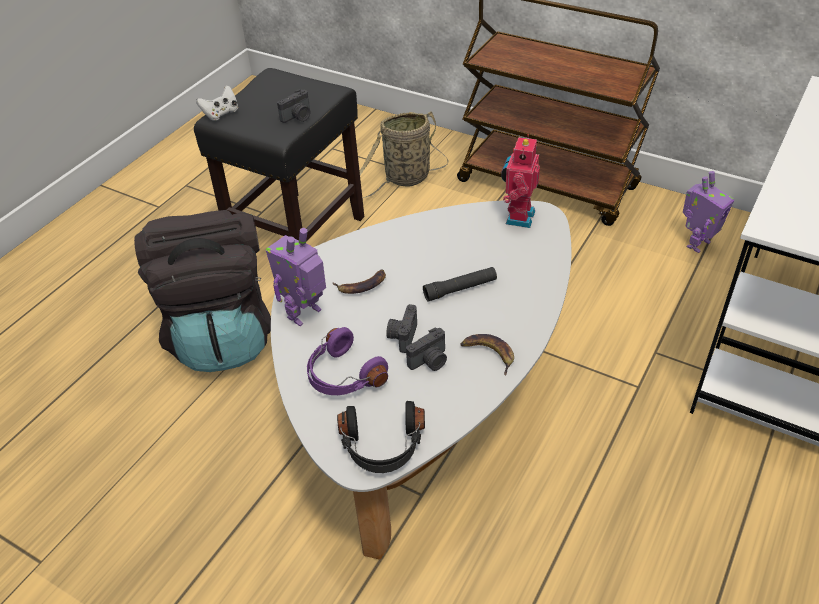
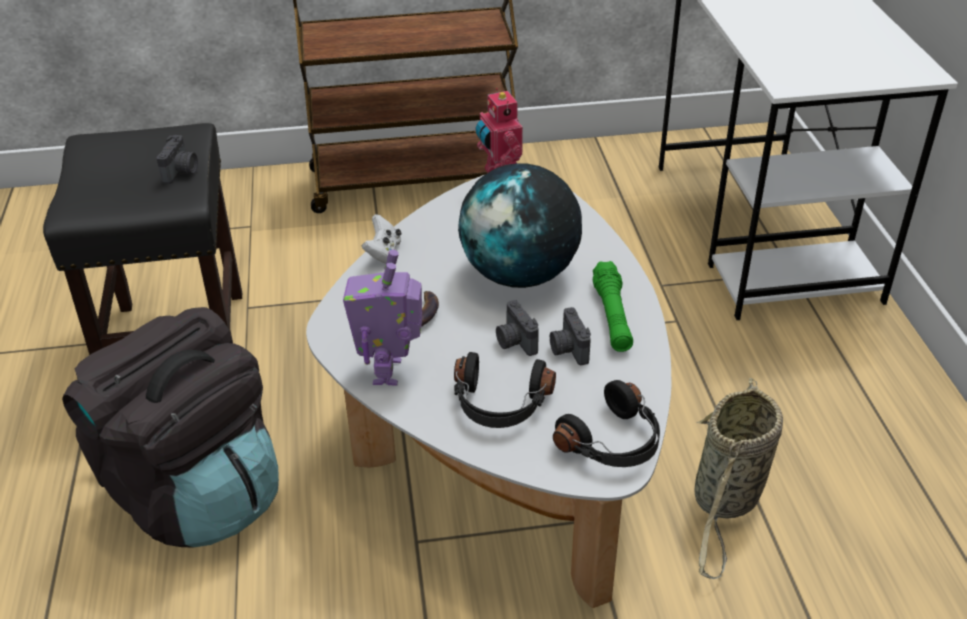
camera: 40 degrees left, 5 degrees down
white game controller [196,85,238,121] -> white game controller moved to [361,214,401,264]
purple headphones [307,327,388,395] -> black headphones [454,352,556,428]
basket [360,111,448,198] -> basket moved to [694,378,783,579]
camera [406,327,447,371] -> camera turned 150 degrees clockwise [550,307,591,365]
black flashlight [423,267,497,301] -> globe [458,163,582,288]
banana [460,334,514,376] -> green flashlight [593,261,633,352]
toy robot [683,171,734,253] -> none

